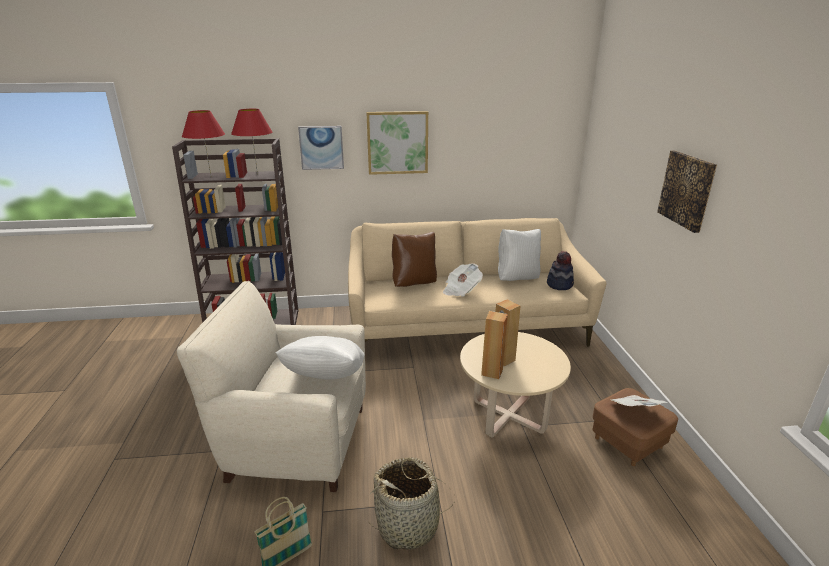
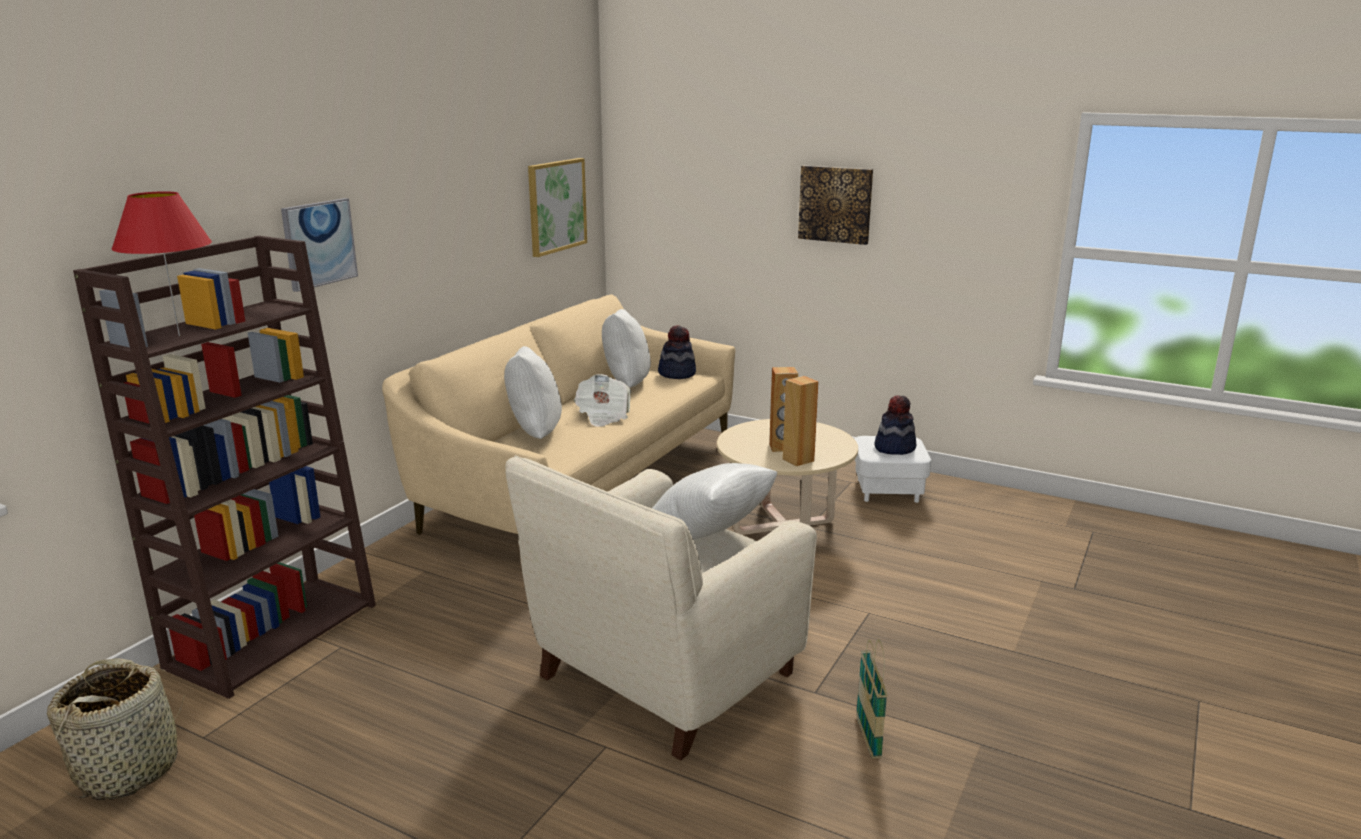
camera: 55 degrees left, 5 degrees down
red table lamp [231,109,272,174] -> none
picture [366,111,428,175] -> picture moved to [528,158,587,257]
basket [368,457,455,550] -> basket moved to [47,658,185,800]
brown pillow [392,232,437,287] -> white pillow [504,346,562,439]
brown ottoman [592,388,678,466] -> white ottoman [855,436,931,503]
newspaper [612,395,667,407] -> hat [874,395,916,455]

